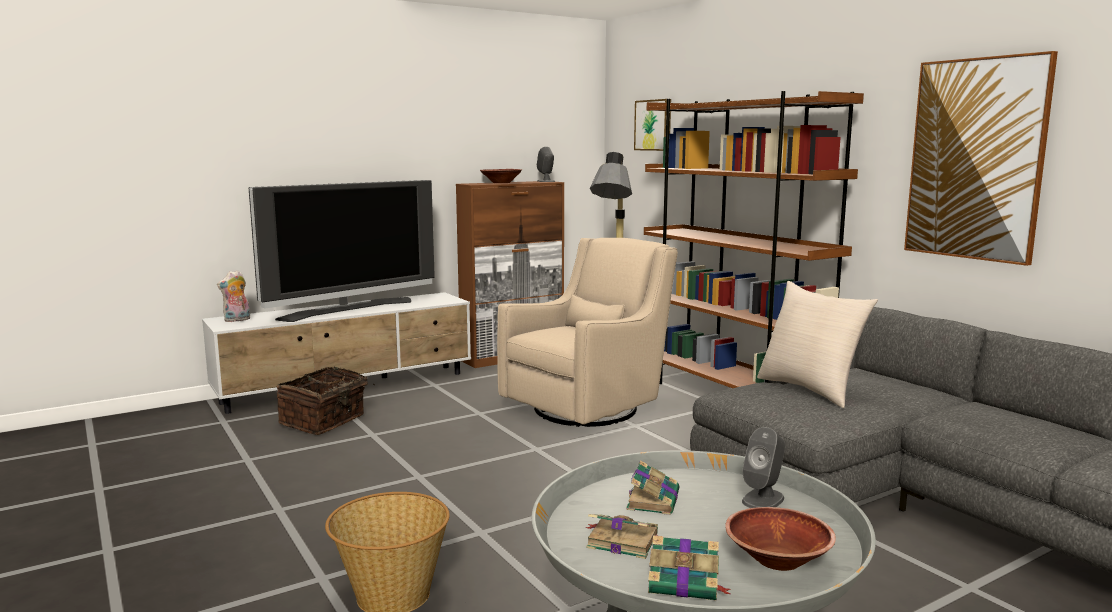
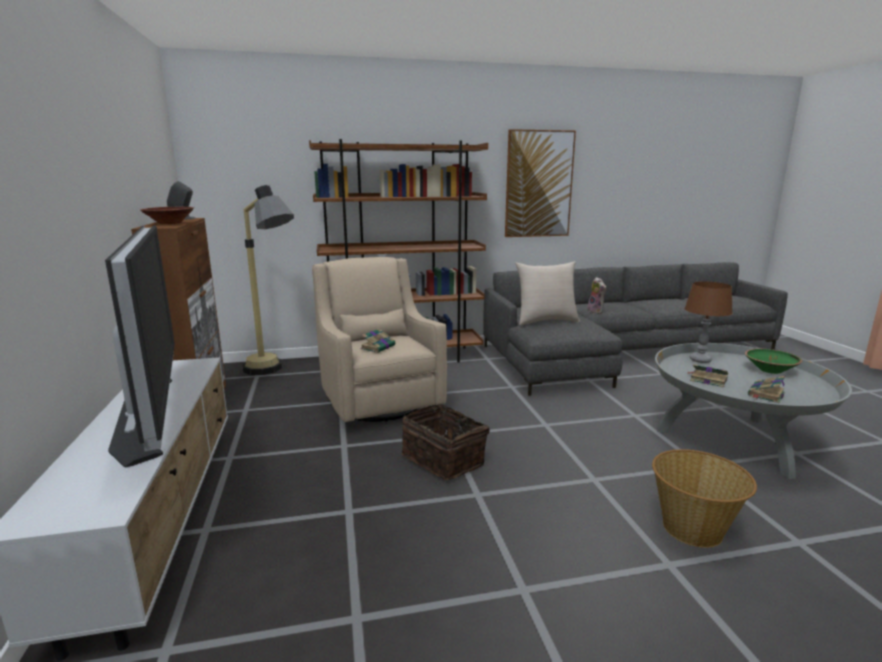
camera: 70 degrees left, 5 degrees up
plush toy [217,270,250,322] -> plush toy moved to [587,277,606,314]
basket [277,367,375,435] -> basket moved to [402,404,489,480]
picture [634,99,671,151] -> none
book [648,535,731,601] -> book moved to [360,328,395,353]
brown bowl [725,507,836,571] -> green bowl [745,349,802,374]
grey speaker [742,427,785,508] -> brown table lamp [684,281,733,363]

